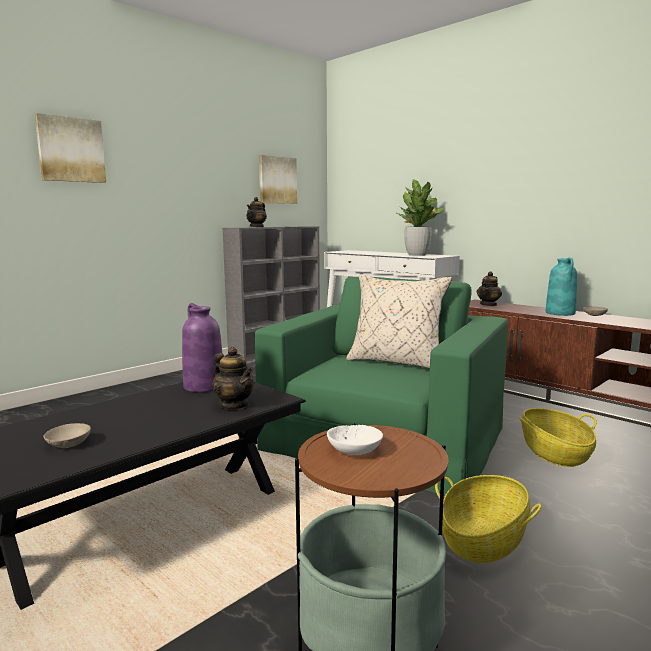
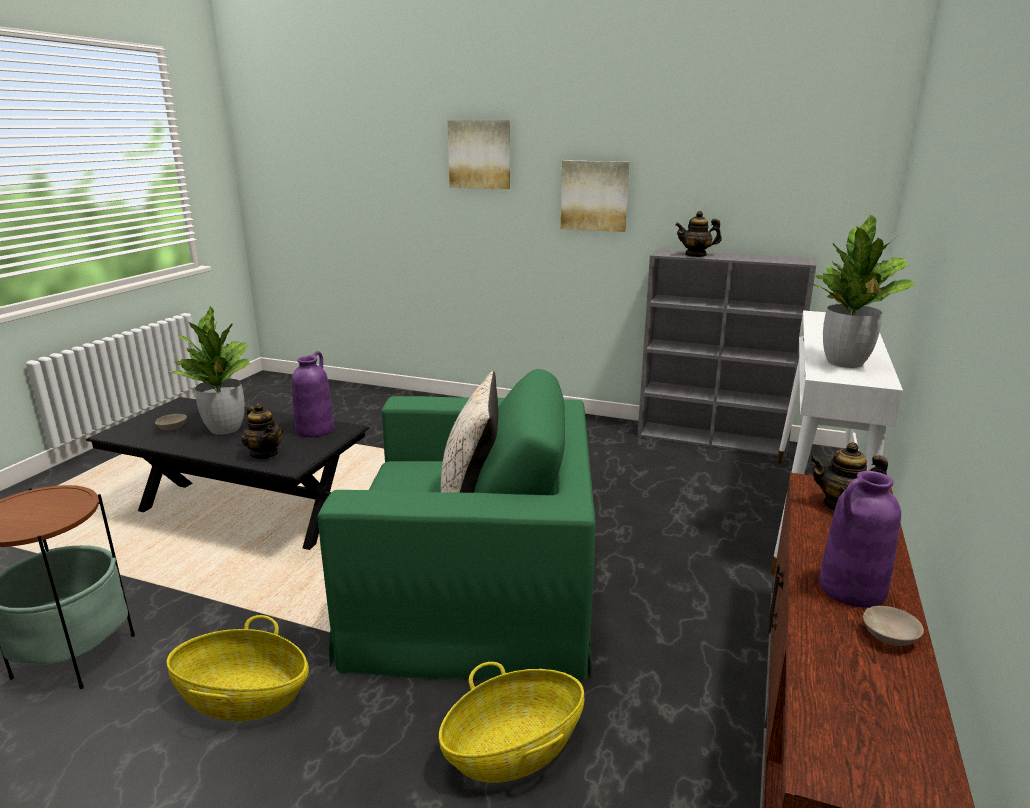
camera: 65 degrees right, 10 degrees up
teapot [212,347,255,409] -> teapot turned 60 degrees counterclockwise [241,403,284,459]
picture [259,155,297,204] -> picture moved to [561,160,629,232]
white bowl [327,425,383,455] -> none
turquoise vase [546,257,577,316] -> purple vase [819,471,901,608]
none -> potted plant [169,306,250,435]

